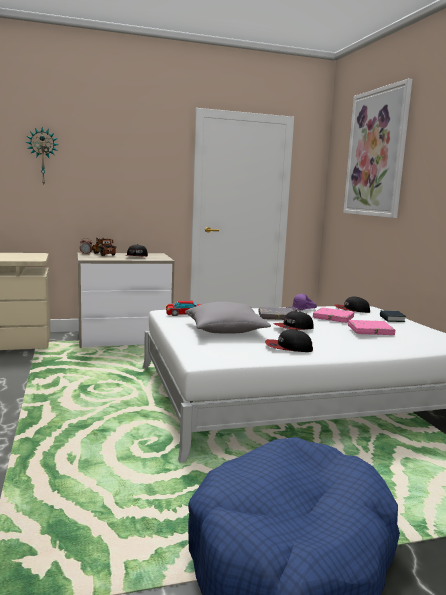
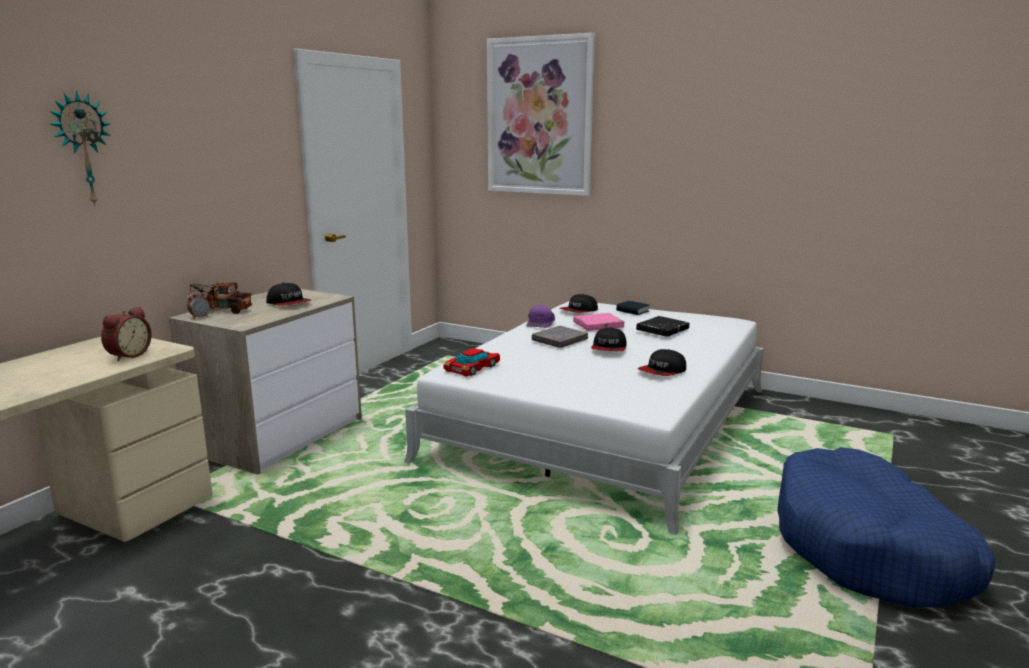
camera: 45 degrees left, 5 degrees up
grey pillow [185,302,271,334] -> none
pink book [348,320,395,335] -> black book [636,316,690,337]
none -> alarm clock [101,306,152,361]

